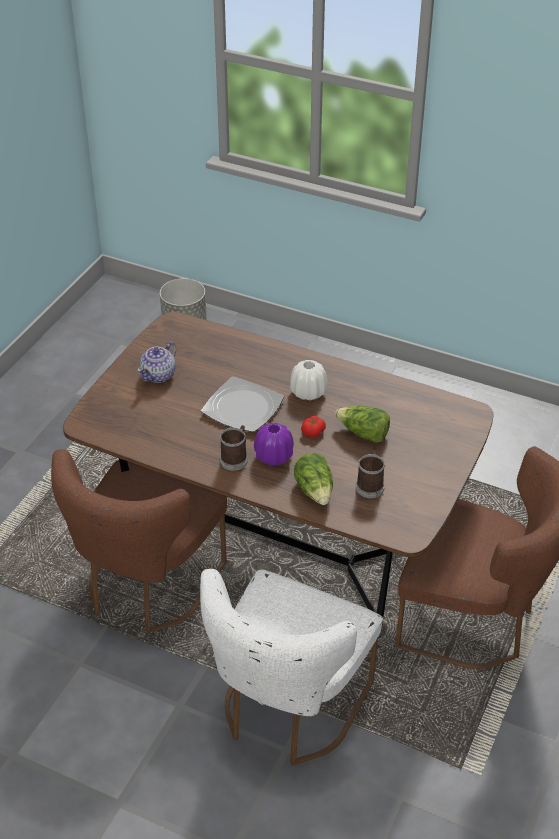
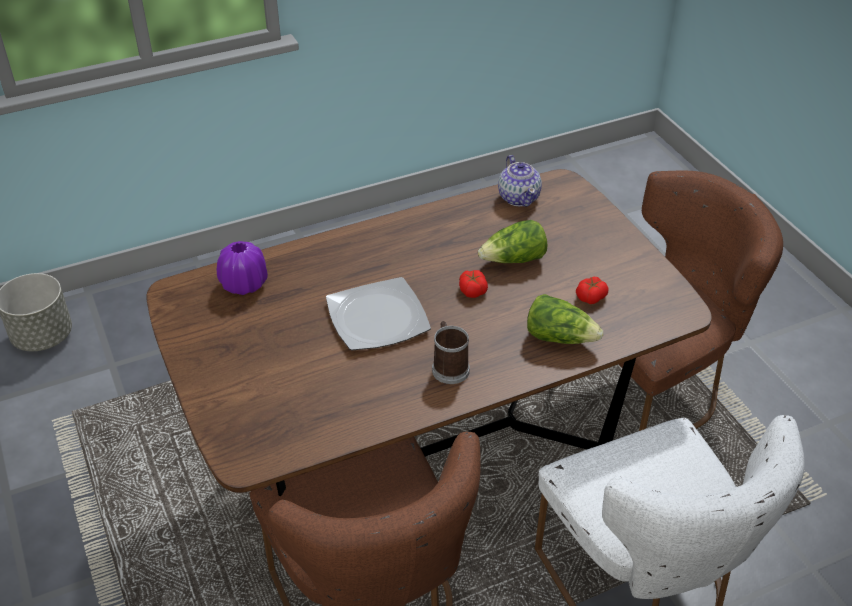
camera: 50 degrees left, 0 degrees up
teapot [137,342,176,383] -> teapot moved to [498,155,542,207]
purple vase [254,423,294,465] -> purple vase moved to [217,241,268,295]
white vase [290,360,328,400] -> none
mug [356,450,385,498] -> tomato [576,277,609,304]

